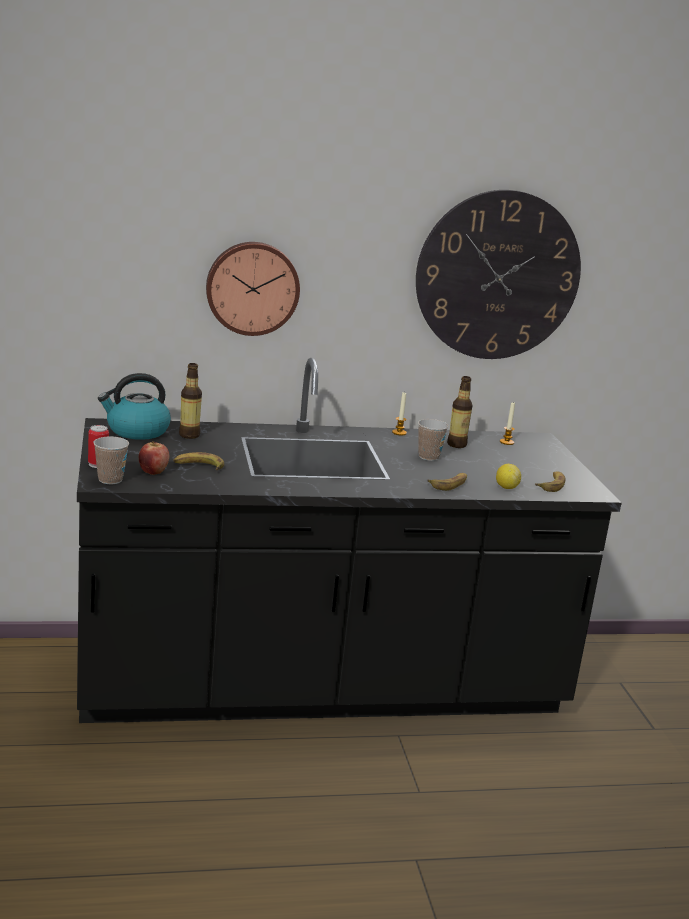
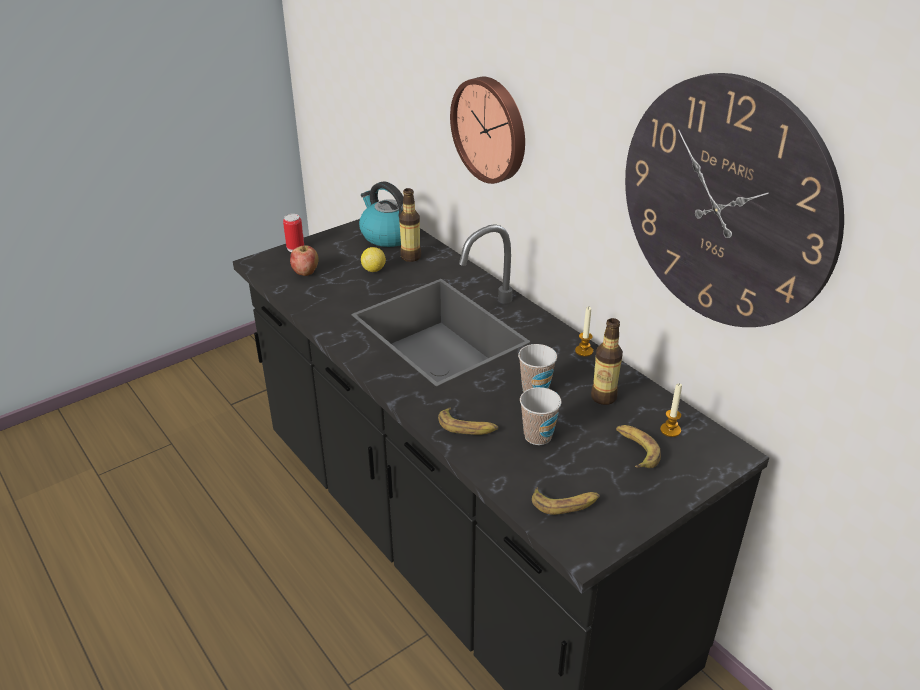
camera: 65 degrees right, 15 degrees up
cup [93,436,129,484] -> cup moved to [520,387,562,445]
banana [173,452,224,470] -> banana moved to [616,425,661,468]
lemon [496,464,521,489] -> lemon moved to [361,247,386,272]

